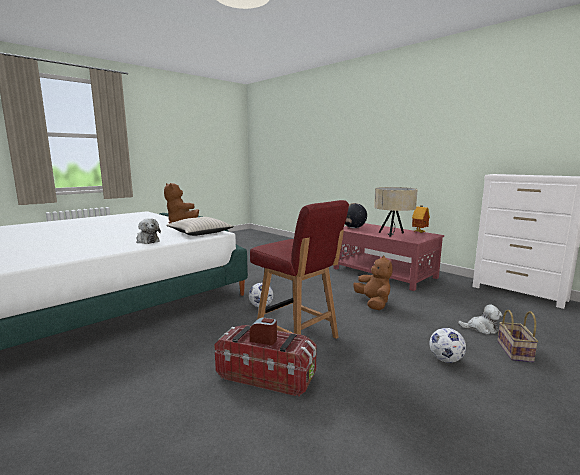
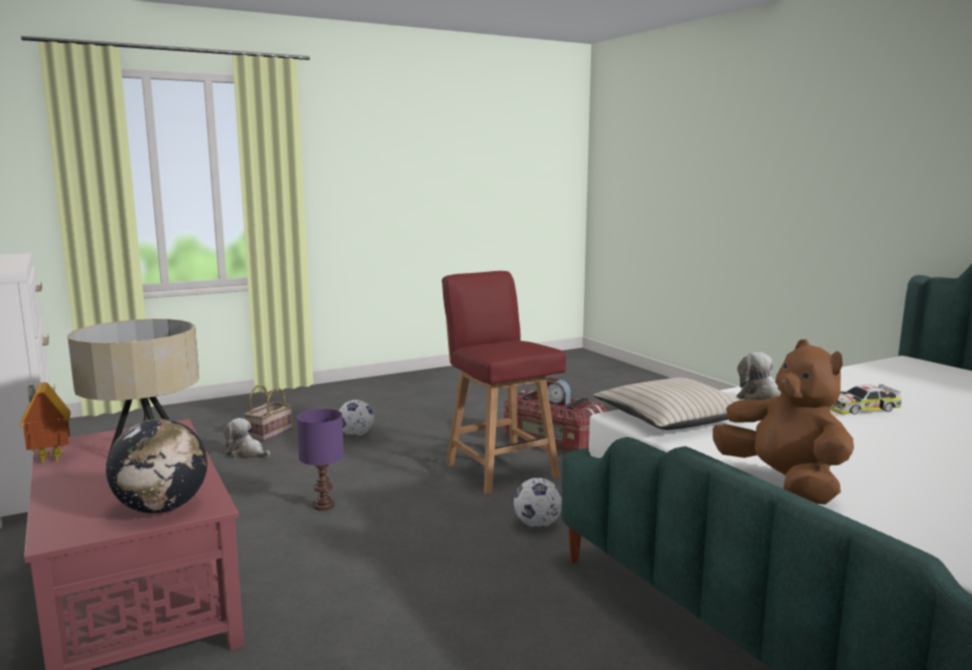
camera: 165 degrees left, 0 degrees up
brown plush toy [353,256,393,310] -> purple table lamp [297,409,344,511]
none -> toy car [830,384,902,415]

